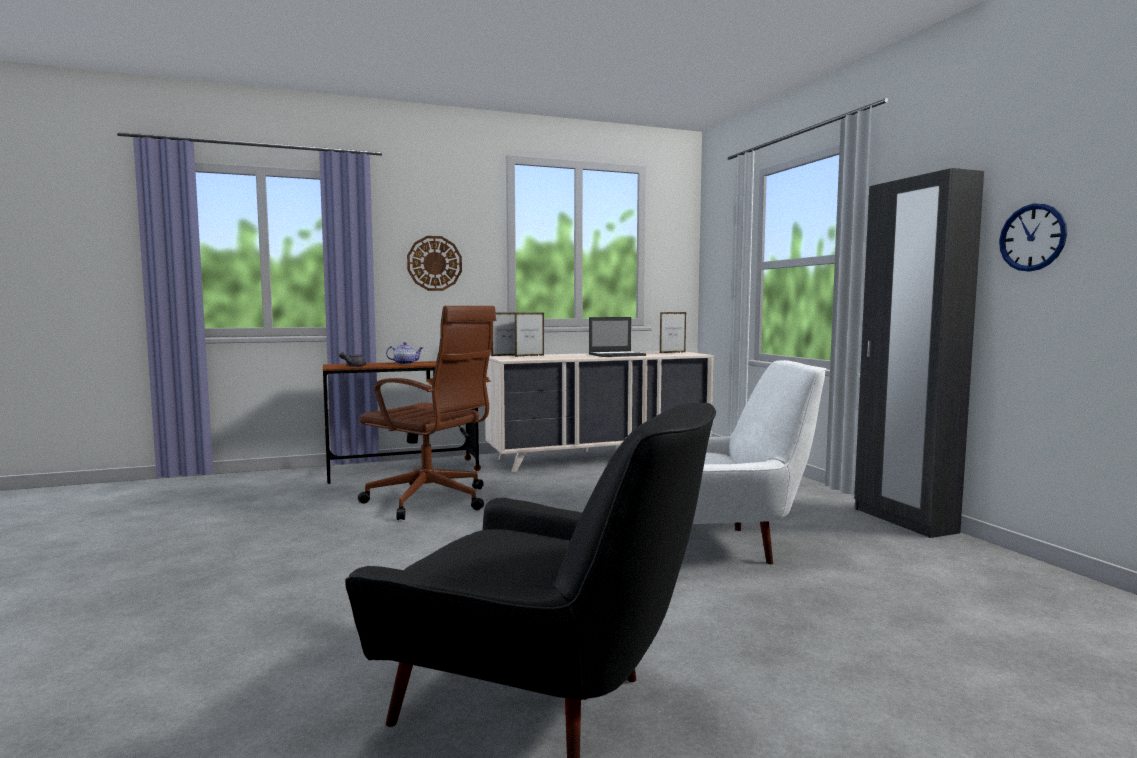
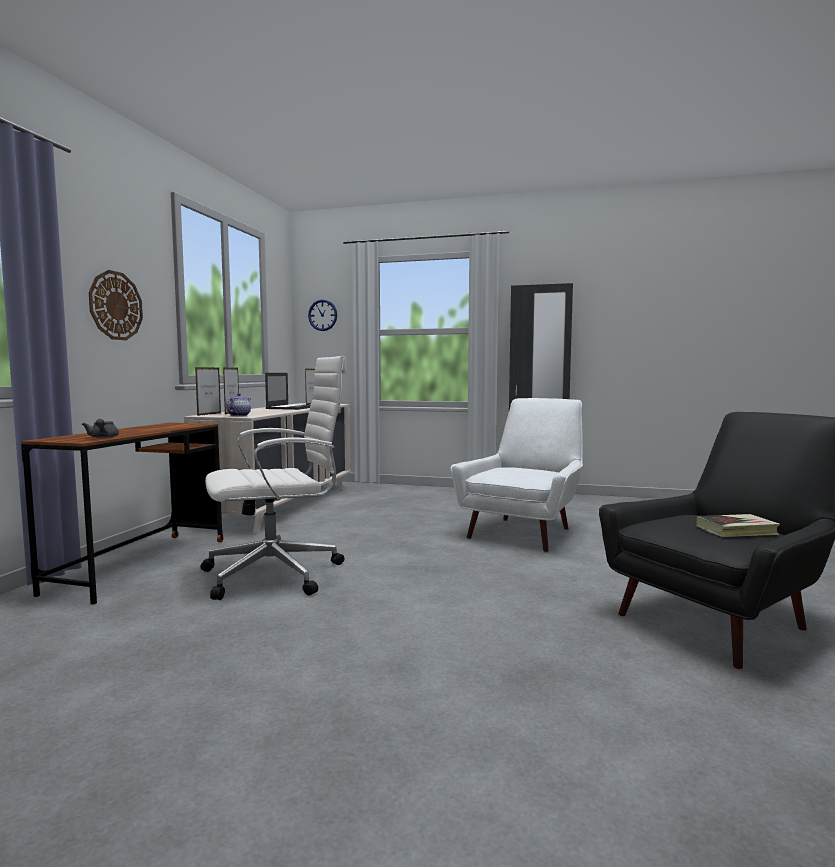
camera: 55 degrees left, 0 degrees up
brown office chair [358,306,496,520] -> white office chair [200,356,347,600]
teapot [386,342,423,364] -> teapot moved to [226,393,251,416]
wall clock [999,204,1067,272] -> wall clock moved to [308,299,337,331]
none -> book [696,514,780,537]

